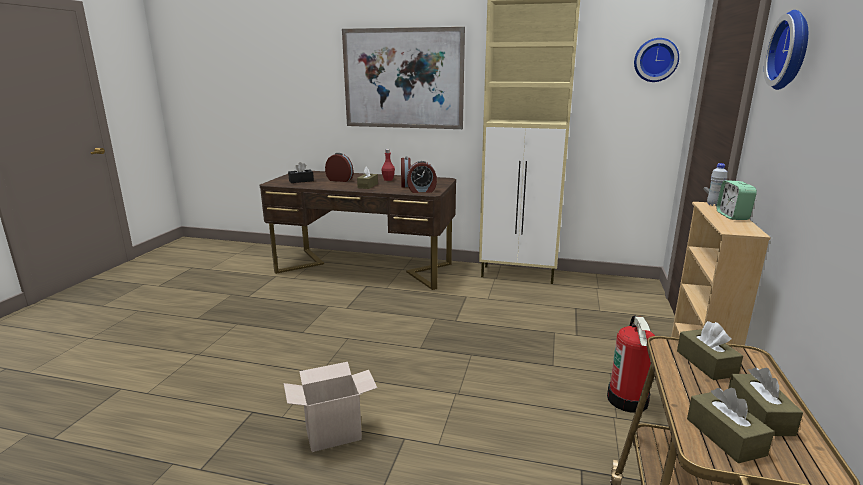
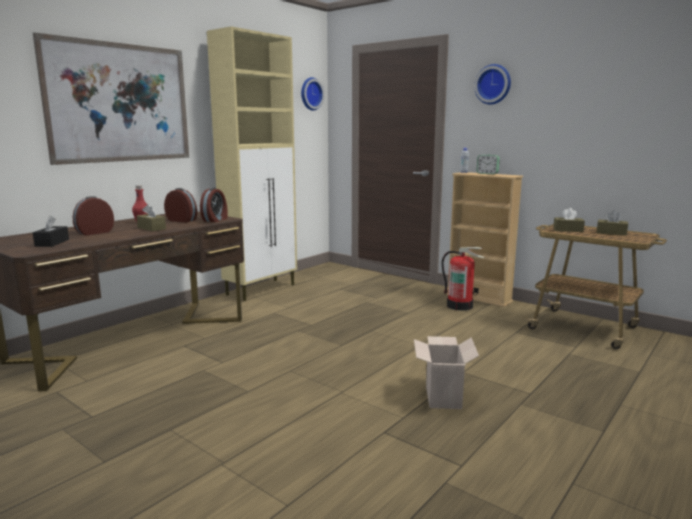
camera: 65 degrees left, 5 degrees down
brown tissue box [687,388,774,463] -> none

